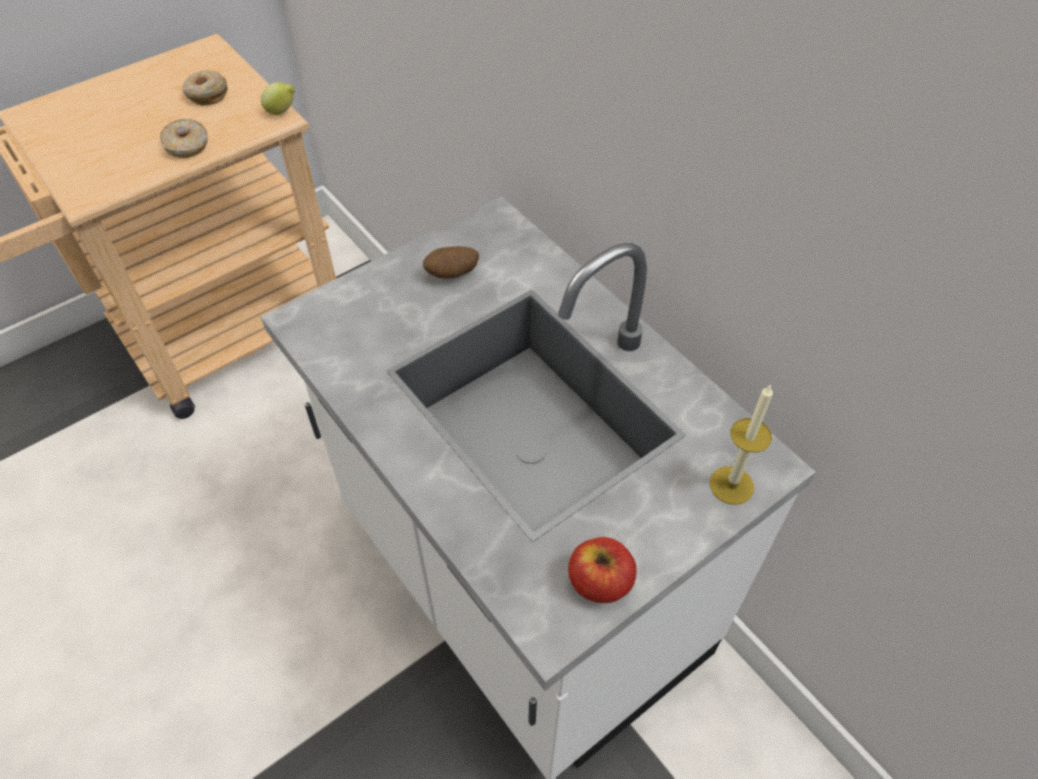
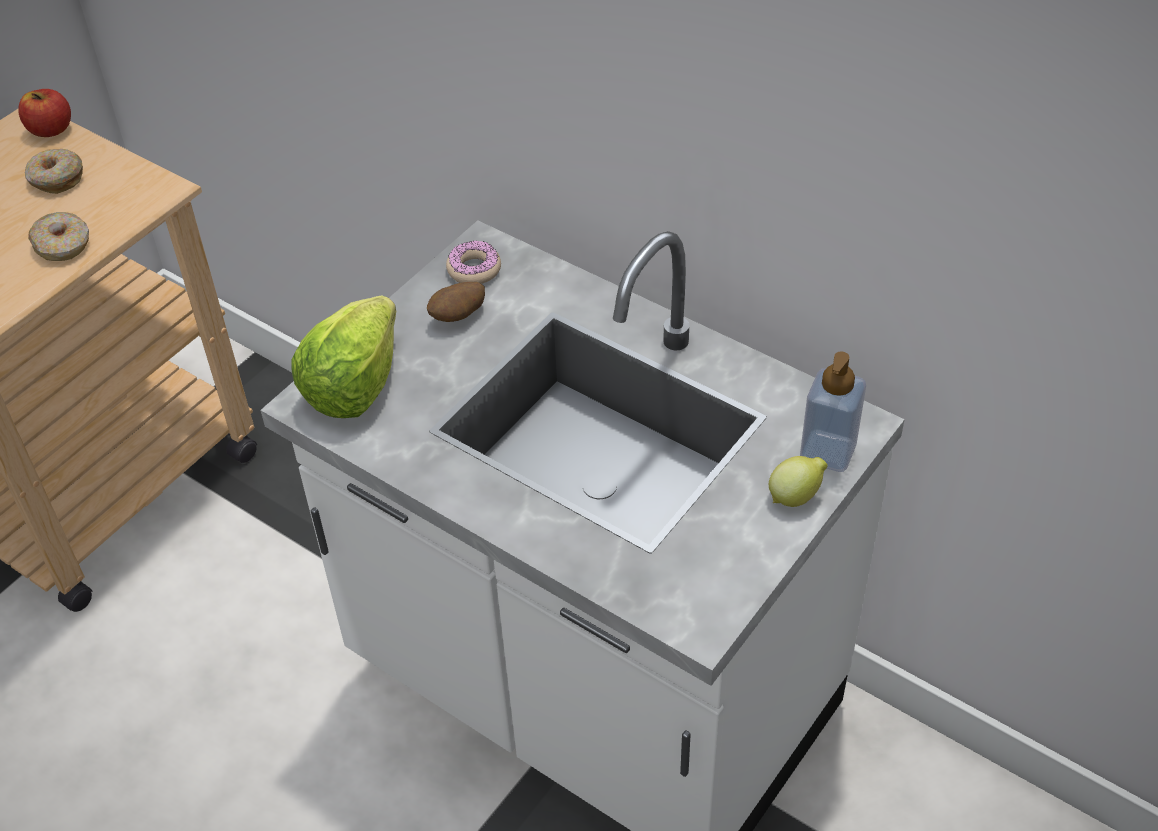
camera: 15 degrees left, 5 degrees down
lemon [261,82,295,115] -> lemon moved to [769,456,828,507]
apple [568,537,636,603] -> apple moved to [18,89,71,137]
candle [710,384,773,505] -> soap dispenser [800,352,866,472]
none -> lettuce [291,295,396,418]
none -> donut [446,240,501,284]

